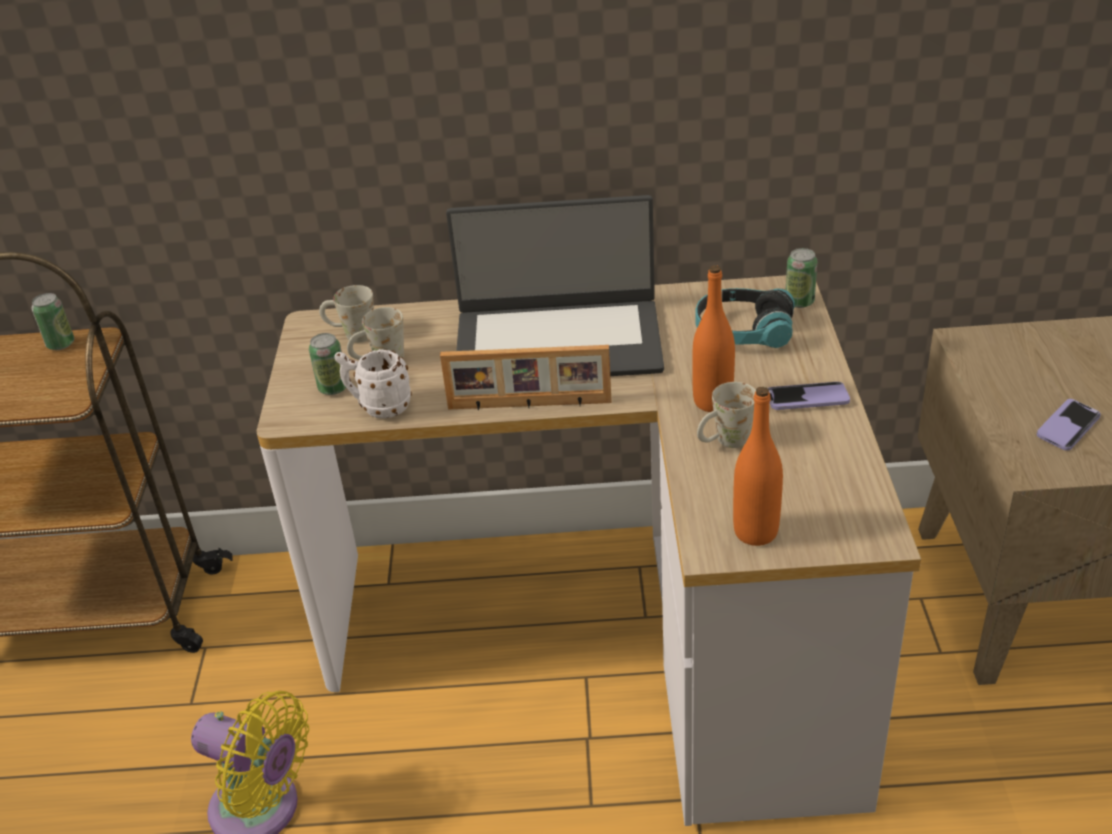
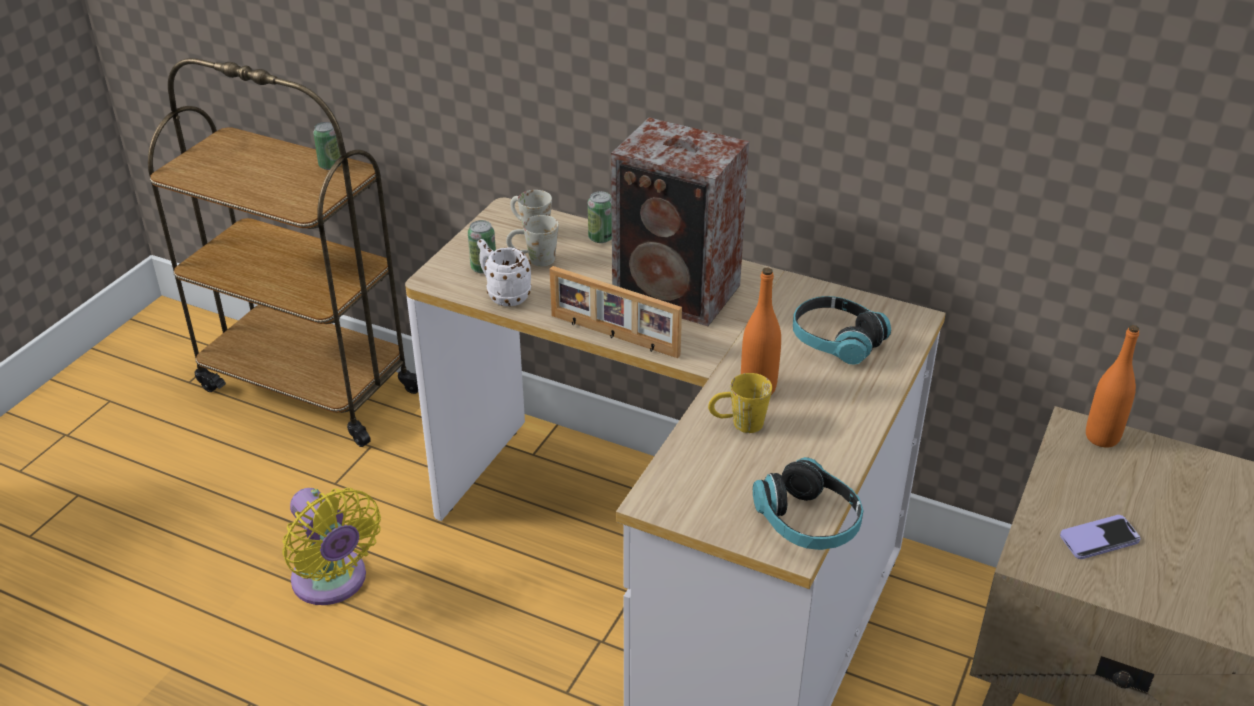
camera: 25 degrees right, 0 degrees up
laptop [446,195,664,376] -> speaker [611,118,749,326]
white mug [697,382,756,448] -> yellow mug [708,373,772,433]
orange bottle [733,387,783,546] -> orange bottle moved to [1086,325,1139,447]
phone [767,382,850,410] -> none
can [786,248,818,308] -> can moved to [588,191,612,243]
none -> headphones [753,457,864,550]

